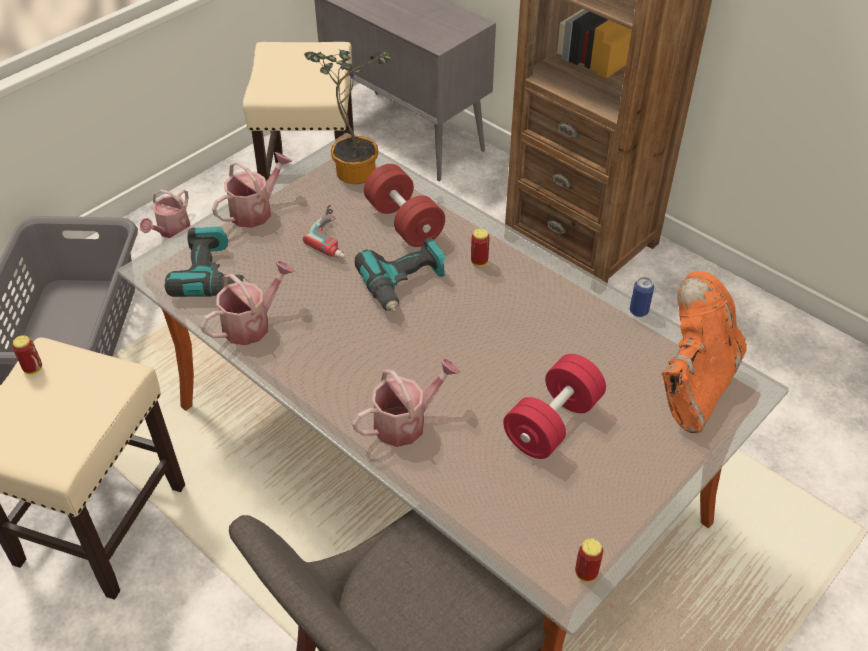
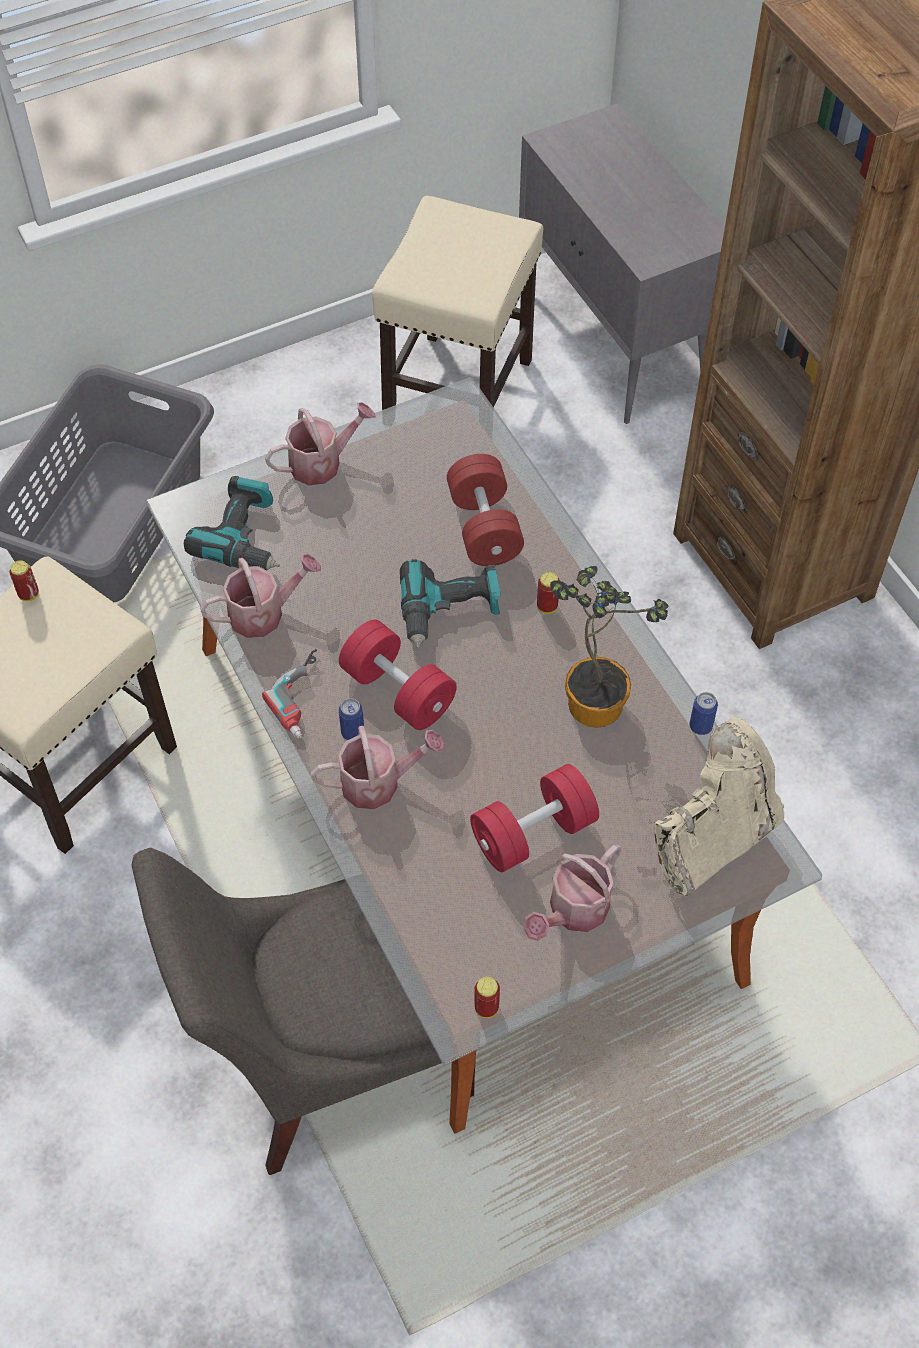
camera: 20 degrees right, 10 degrees up
watering can [140,189,191,238] -> watering can moved to [524,845,621,941]
power drill [303,205,345,259] -> power drill moved to [262,649,317,739]
potted plant [304,50,392,184] -> potted plant moved to [550,566,669,728]
orange boot [662,271,747,433] -> beige boot [653,717,784,897]
none -> red dumbbell [339,619,457,730]
none -> can [339,698,364,740]

